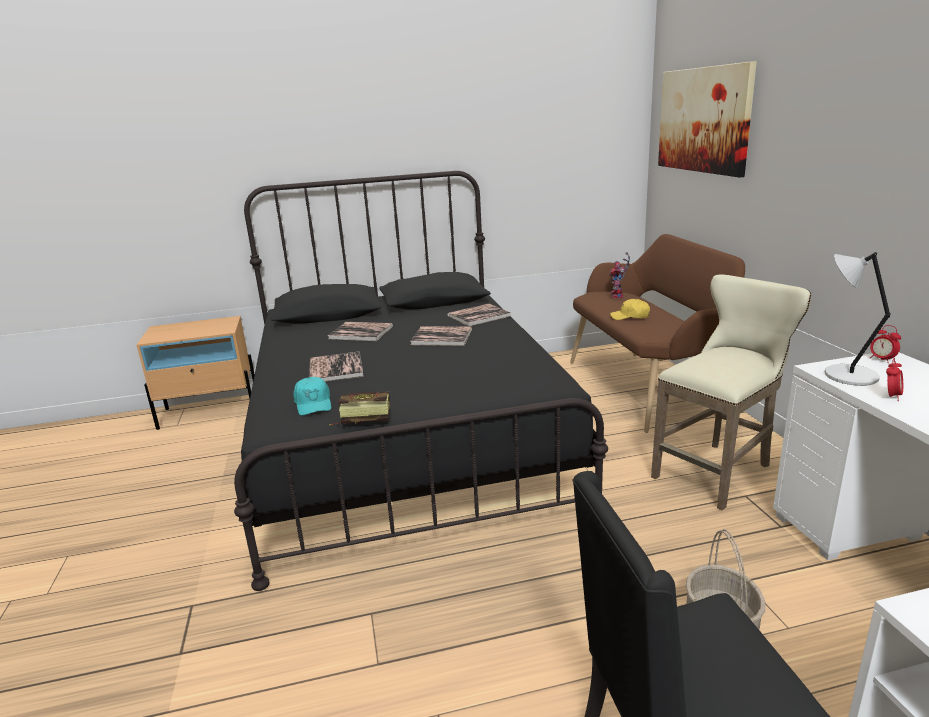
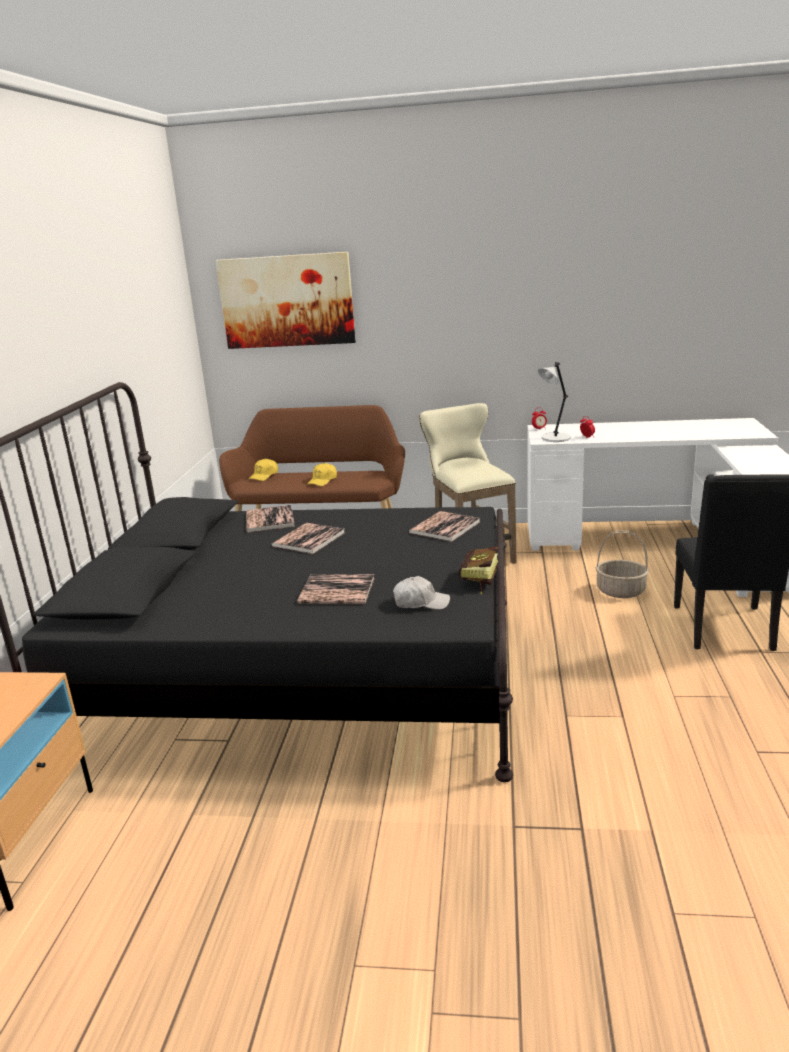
camera: 70 degrees left, 0 degrees up
turquoise cap [293,377,331,416] -> white cap [393,576,450,610]
book [328,322,393,341] -> book moved to [409,511,480,542]
toy robot [609,252,630,298] -> yellow cap [249,458,278,481]

